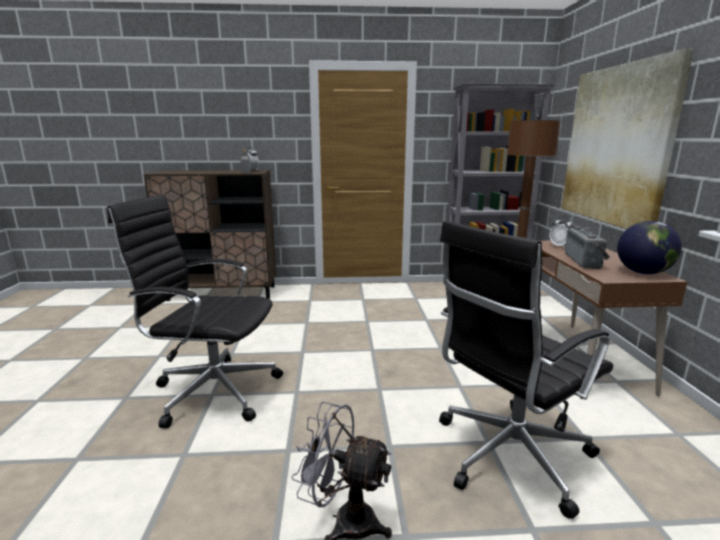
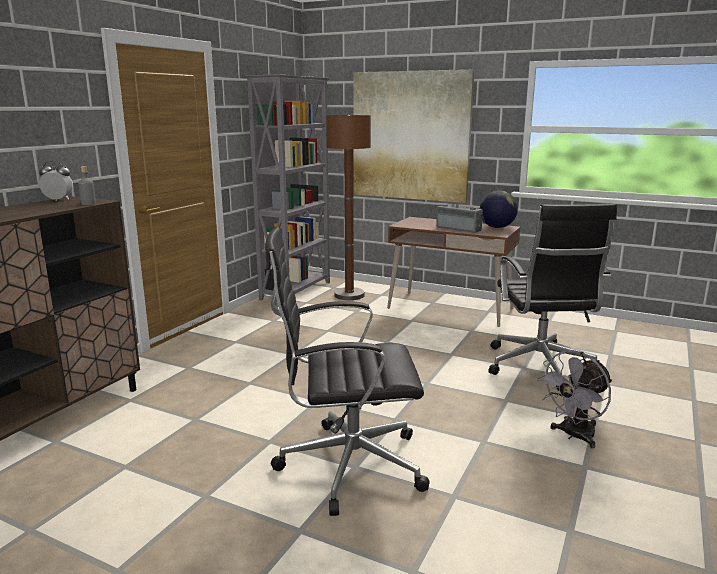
camera: 60 degrees left, 0 degrees up
black office chair [107,195,283,428] -> black office chair turned 45 degrees clockwise [265,227,430,516]
alarm clock [550,216,575,248] -> none

